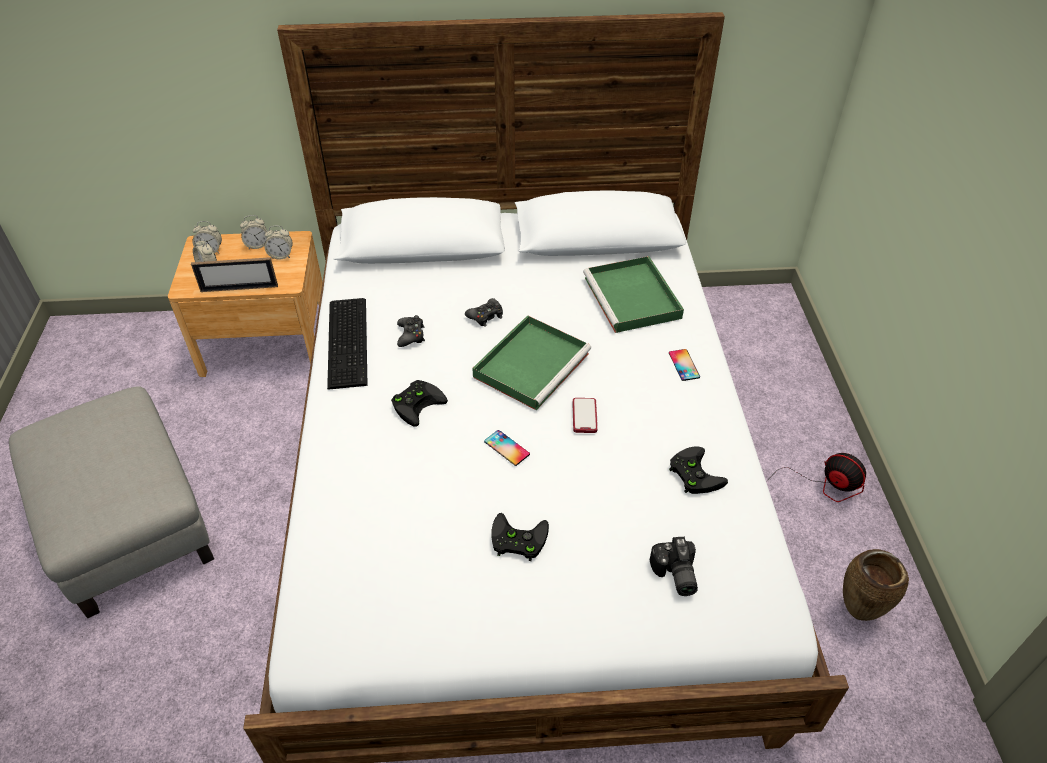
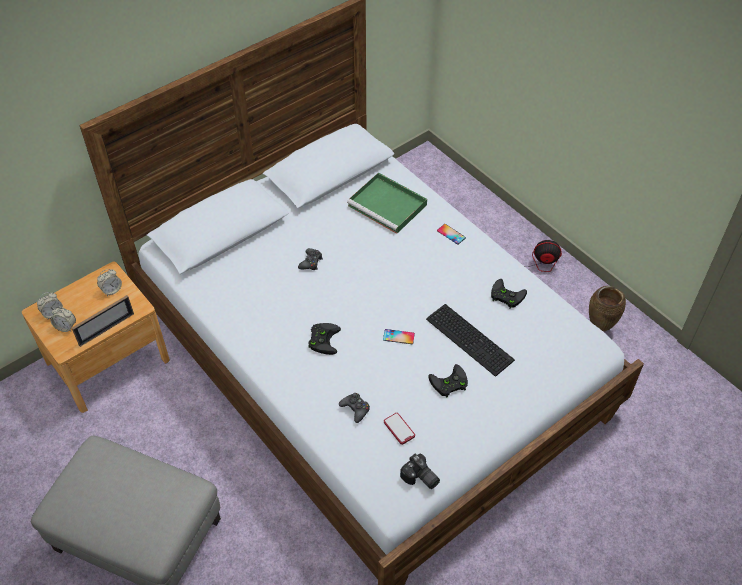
camera: 35 degrees left, 5 degrees up
alarm clock [240,215,267,249] -> none
keyboard [327,298,367,390] -> keyboard moved to [426,304,515,377]
black game controller [397,315,425,347] -> black game controller moved to [339,393,370,423]
green tray [472,315,591,410] -> none
phone [573,398,598,433] -> phone moved to [384,413,415,445]
camera [650,537,698,596] -> camera moved to [400,453,440,489]

